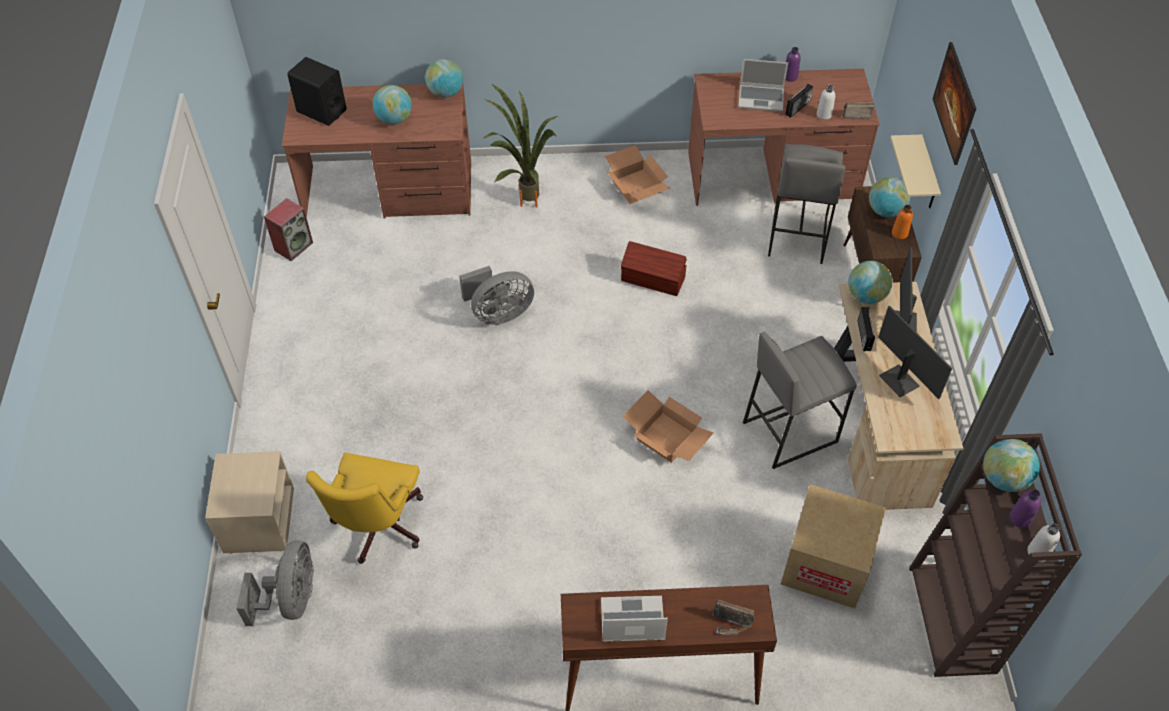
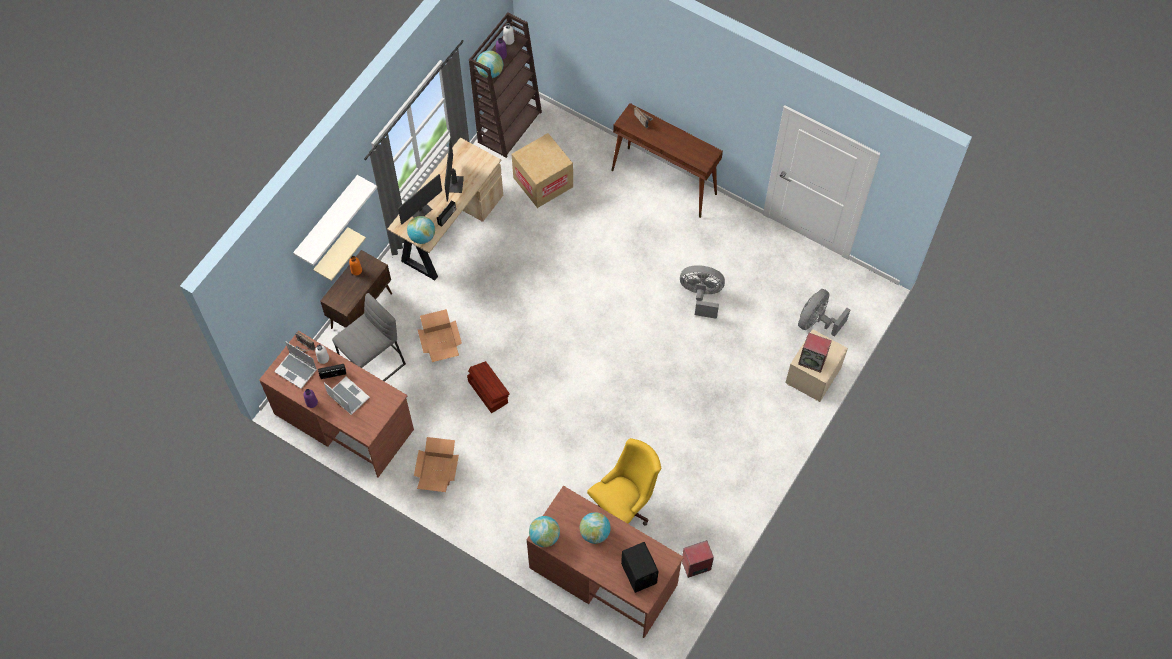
camera: 145 degrees left, 10 degrees up
yellow office chair [306,452,423,564] -> yellow office chair moved to [587,438,661,526]
grey fan [459,266,534,325] -> grey fan moved to [680,265,725,319]
potted plant [483,84,558,208] -> none
laptop [601,596,668,642] -> laptop moved to [274,341,317,389]
cardboard box [622,390,714,463] -> cardboard box moved to [418,309,462,362]
grey stool [743,332,857,469] -> none
globe [869,177,910,217] -> none
picture [933,42,976,165] -> white shelf [293,175,377,266]
none -> speaker [798,333,832,373]

